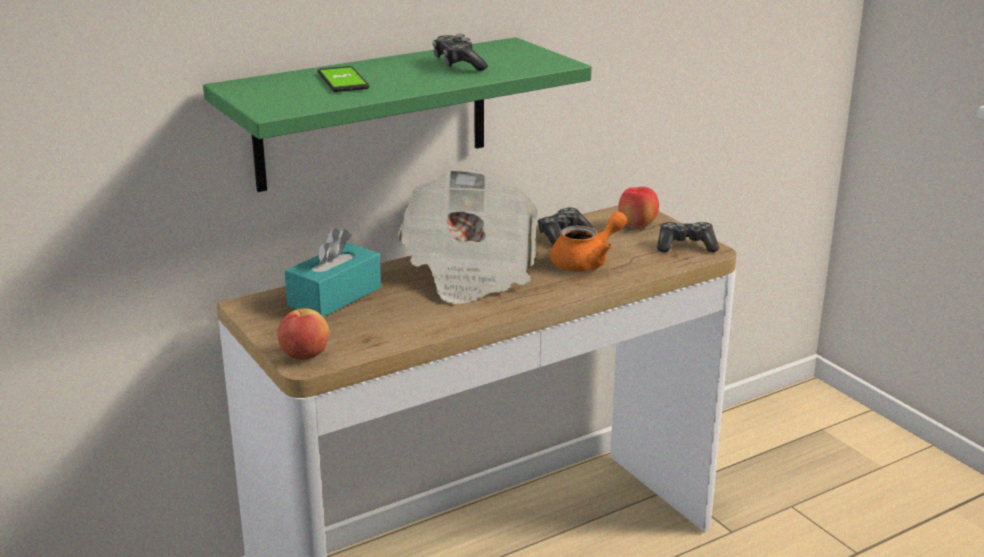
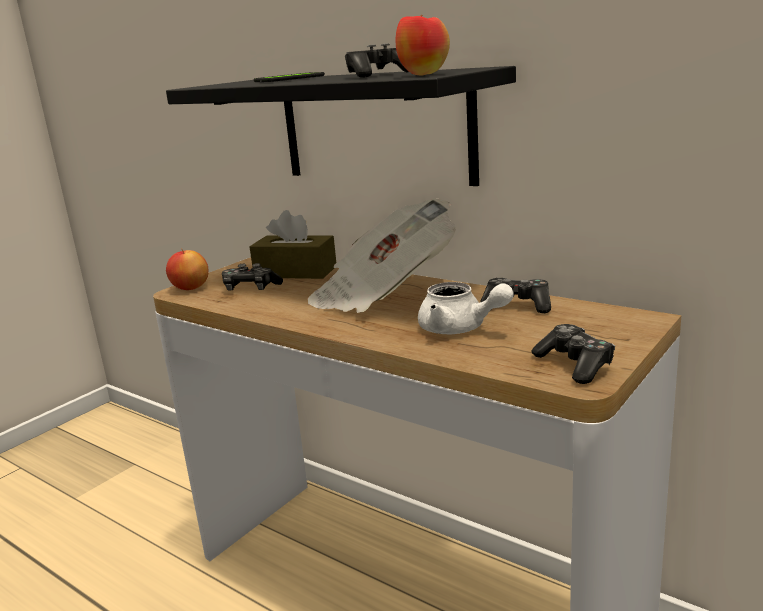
camera: 70 degrees right, 5 degrees down
green shelf [203,37,592,192] -> black shelf [166,66,516,186]
turquoise tissue box [285,228,381,317] -> brown tissue box [250,210,336,279]
orange teapot [550,211,627,271] -> white teapot [418,282,514,334]
apple [618,187,659,229] -> apple moved to [396,15,450,76]
none -> game controller [222,263,283,291]

